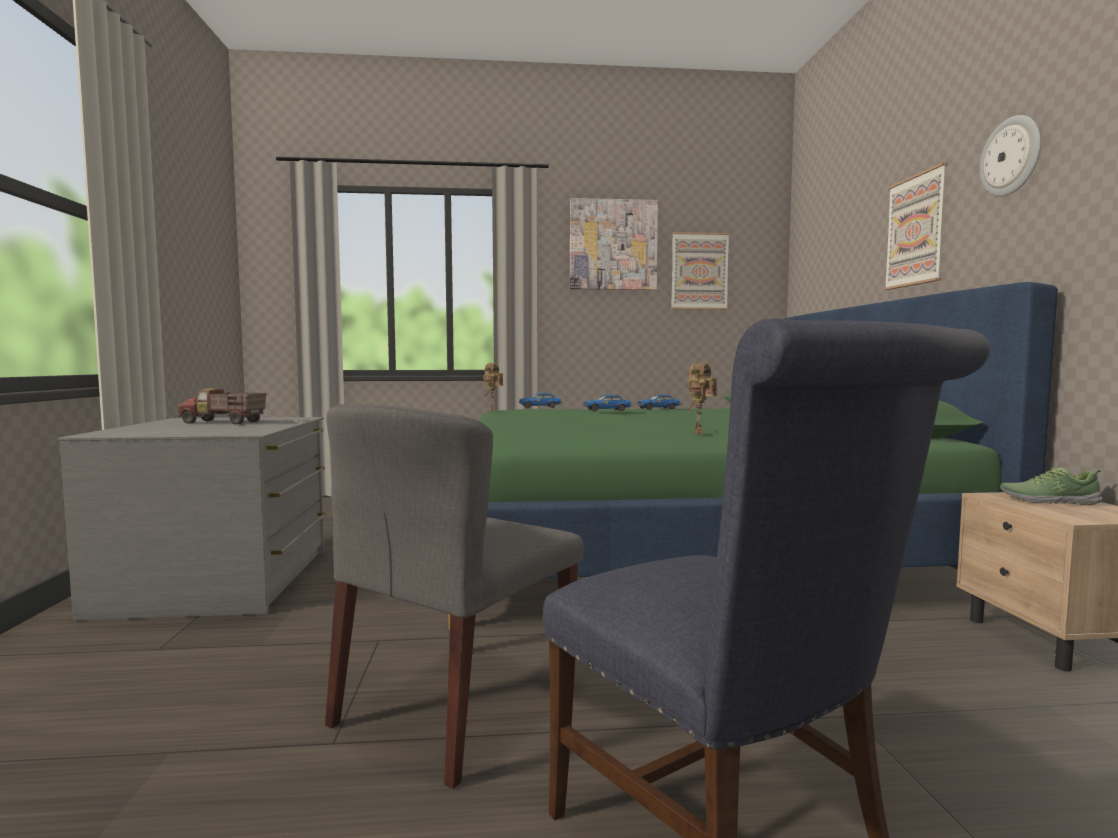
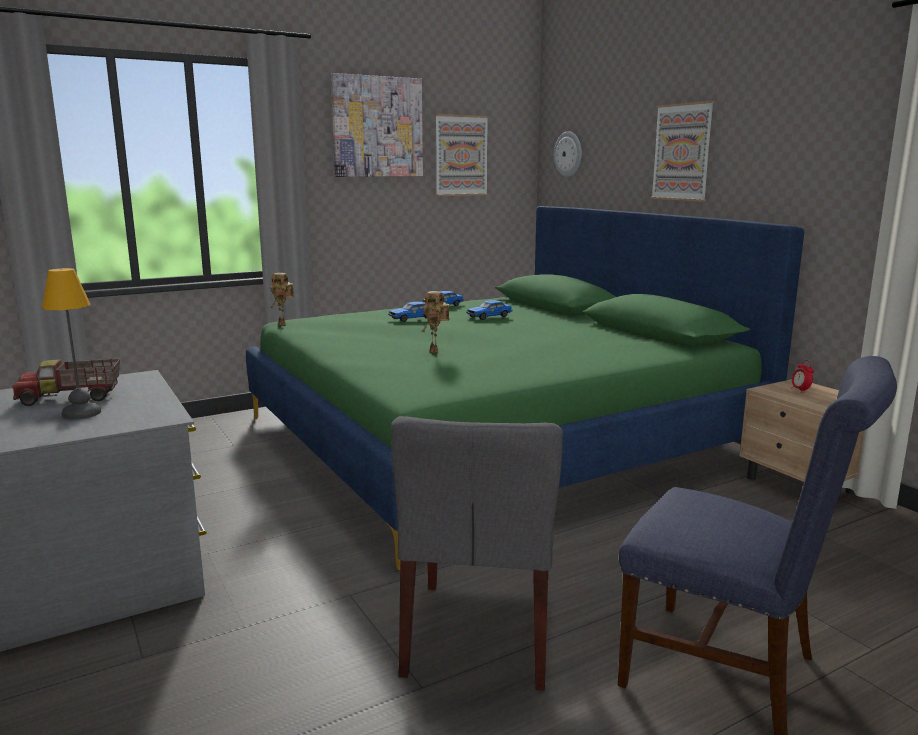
camera: 25 degrees left, 10 degrees up
toy car [519,393,562,408] -> toy car moved to [466,300,513,320]
toy robot [686,363,718,435] -> toy robot moved to [422,291,450,354]
wall clock [979,115,1041,197] -> wall clock moved to [554,131,582,177]
shoe [1000,467,1102,505] -> alarm clock [791,360,814,393]
none -> table lamp [42,268,101,420]

